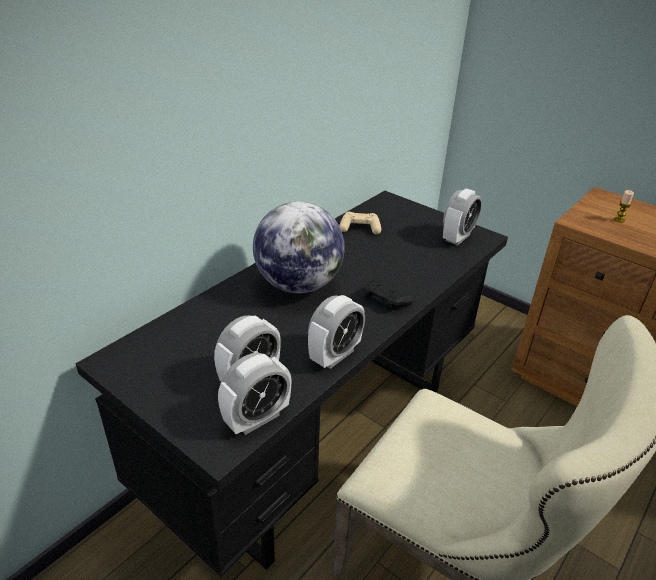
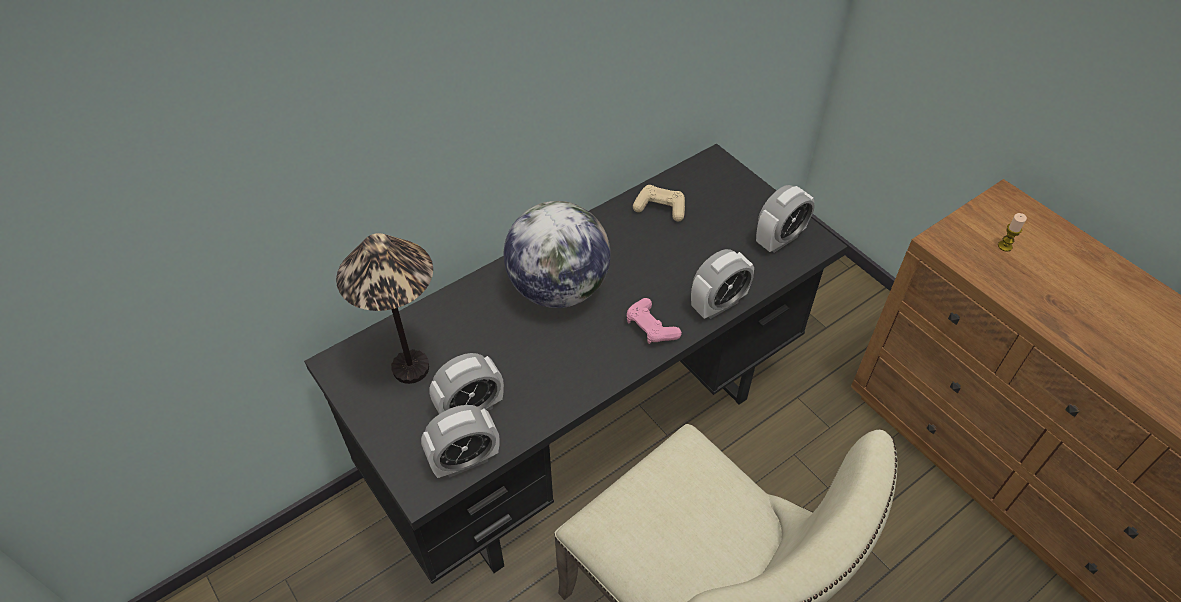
camera: 15 degrees right, 15 degrees up
alarm clock [308,295,365,369] -> alarm clock moved to [691,249,754,319]
black game controller [364,279,413,310] -> pink game controller [627,298,682,344]
none -> table lamp [336,233,433,384]

